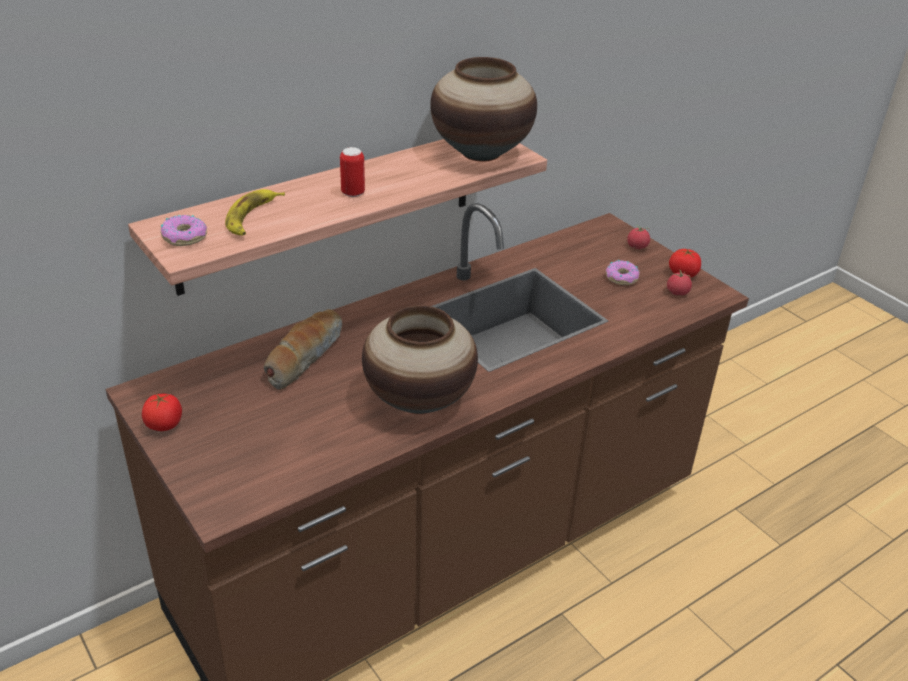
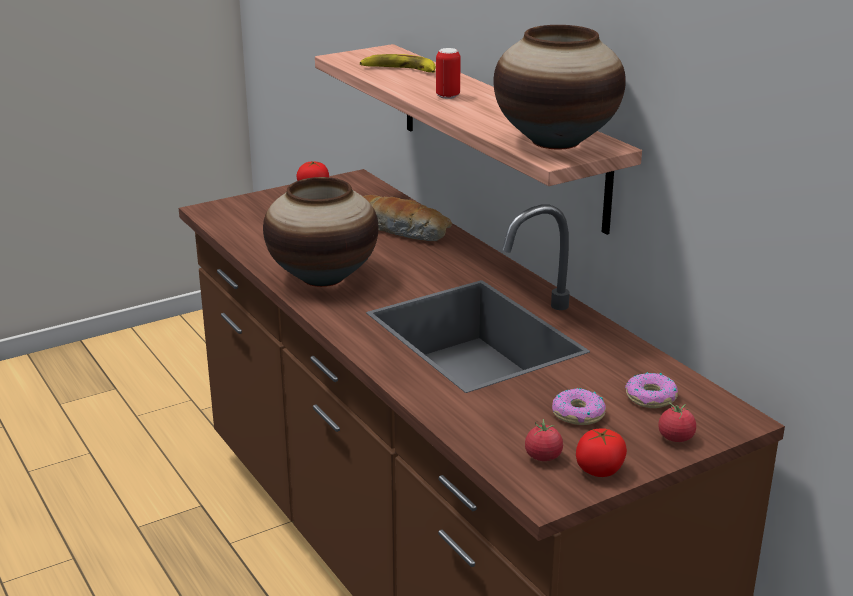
camera: 95 degrees right, 10 degrees down
donut [161,215,207,246] -> donut moved to [625,372,678,408]

